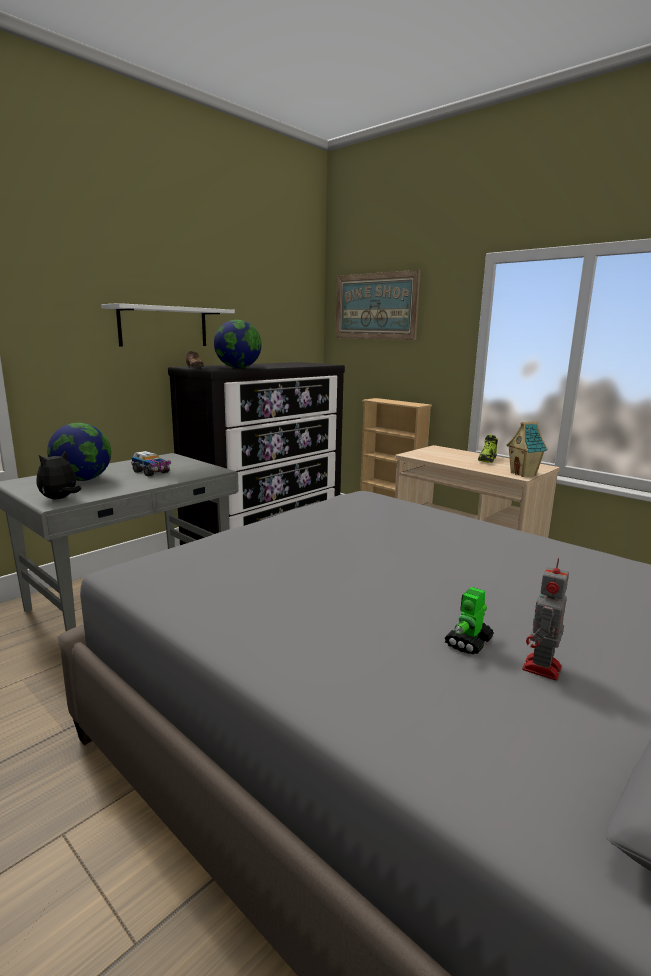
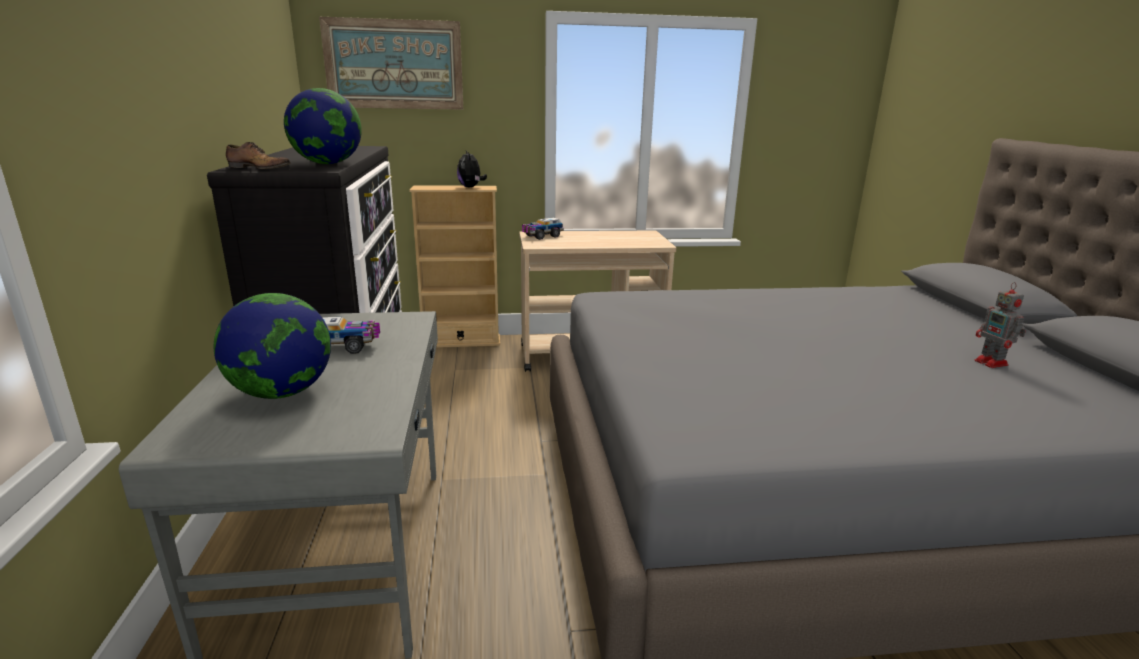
camera: 50 degrees left, 5 degrees up
plush toy [36,450,81,499] -> plush toy moved to [457,151,487,188]
white shelf [101,303,235,346] -> none
toy robot [444,587,494,654] -> none
shoe [478,435,498,463] -> none
toy house [506,421,548,477] -> none
none -> toy truck [522,218,564,240]

